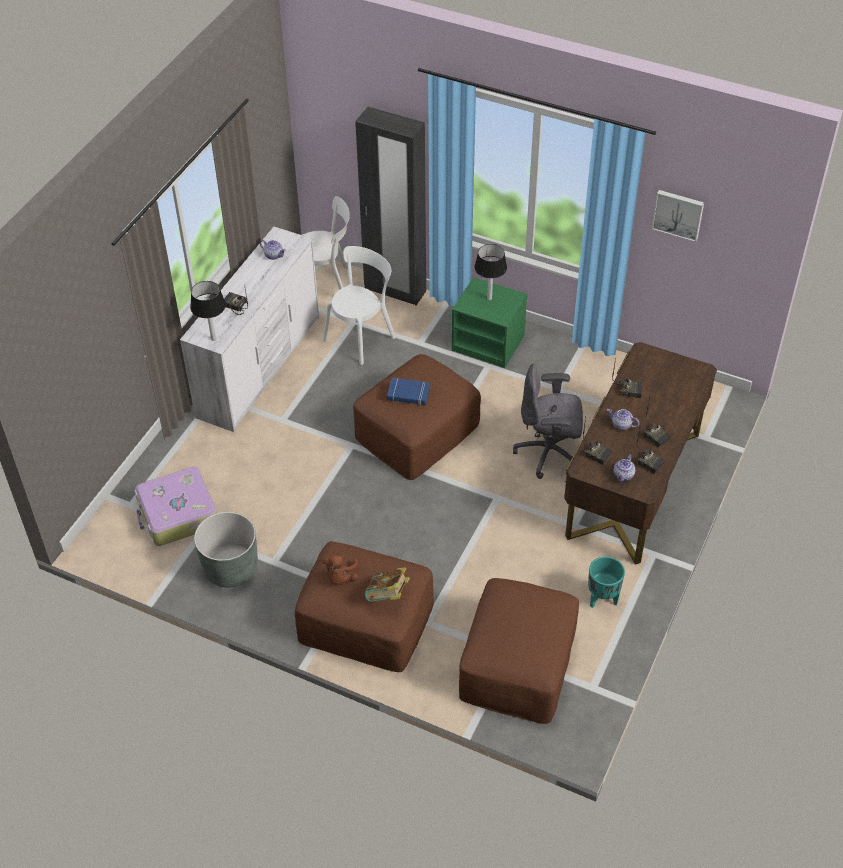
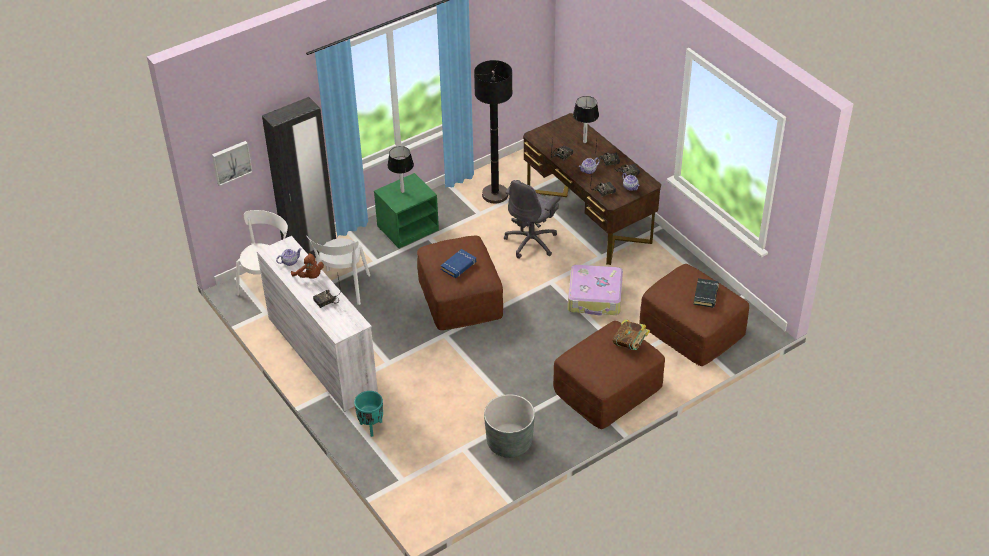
camera: 60 degrees left, 5 degrees down
suitcase [134,466,217,546] -> suitcase moved to [568,265,623,316]
table lamp [190,281,226,341] -> table lamp moved to [573,96,599,143]
white chair [323,246,396,365] -> white chair turned 150 degrees counterclockwise [307,236,370,305]
brown plush toy [323,555,359,585] -> brown plush toy moved to [291,253,324,279]
turquoise planter [588,556,625,608] -> turquoise planter moved to [354,391,383,437]
picture [652,190,704,242] -> picture moved to [212,141,253,186]
none -> black floor lamp [474,60,512,203]
none -> black book [694,278,719,308]

